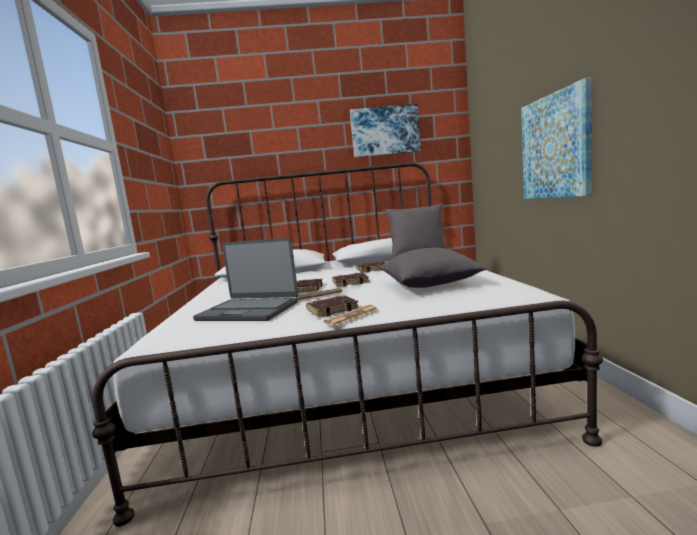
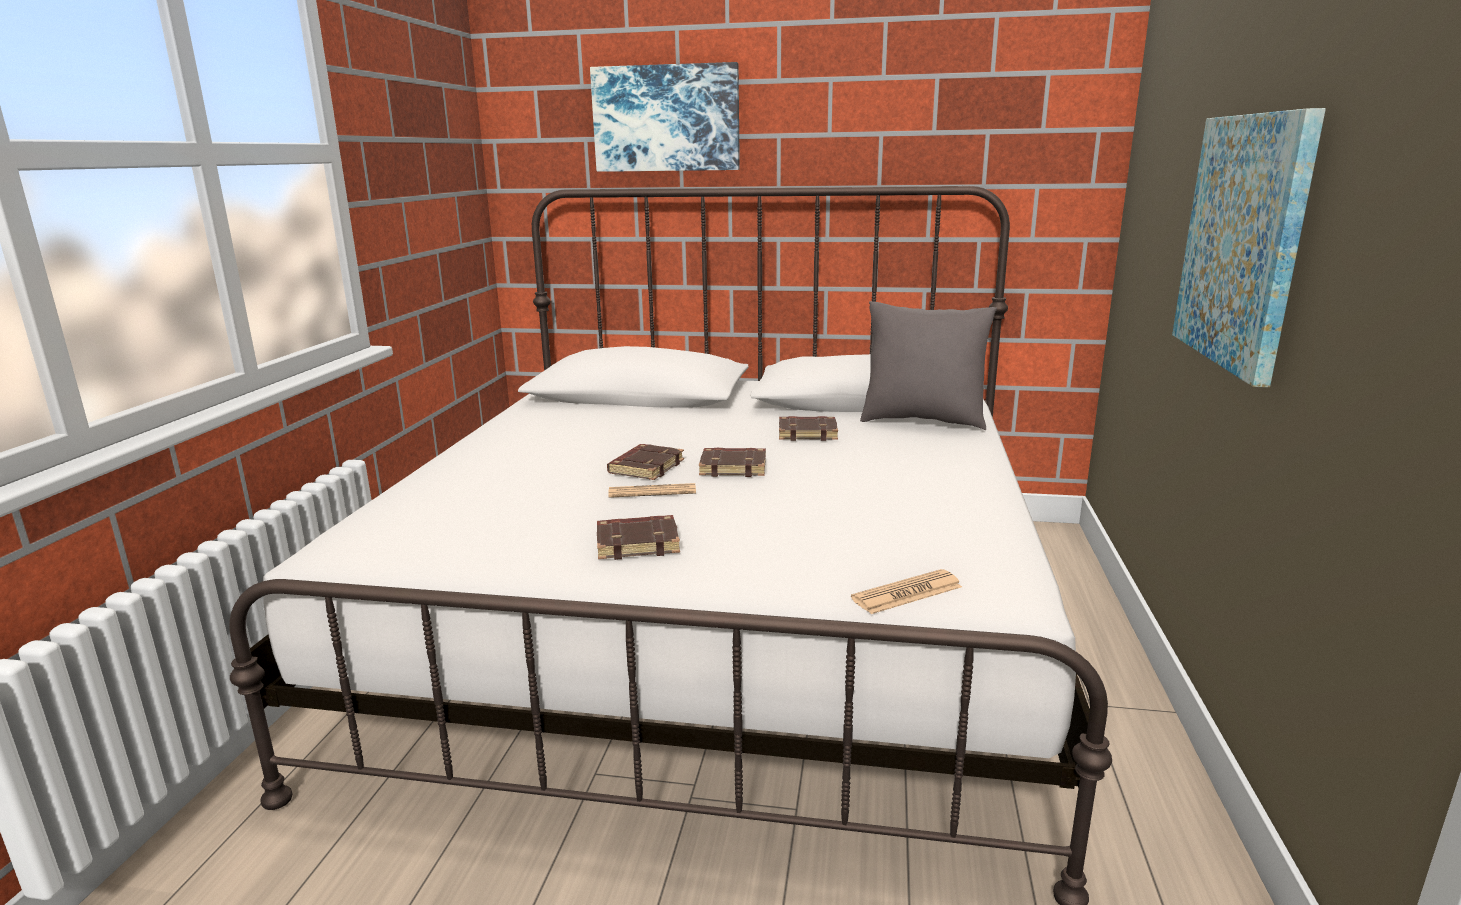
camera: 15 degrees right, 10 degrees up
laptop [193,238,298,321] -> none
newspaper [324,305,378,326] -> newspaper moved to [851,569,962,614]
picture [350,104,421,157] -> picture moved to [590,62,740,172]
grey pillow [380,248,487,288] -> none

